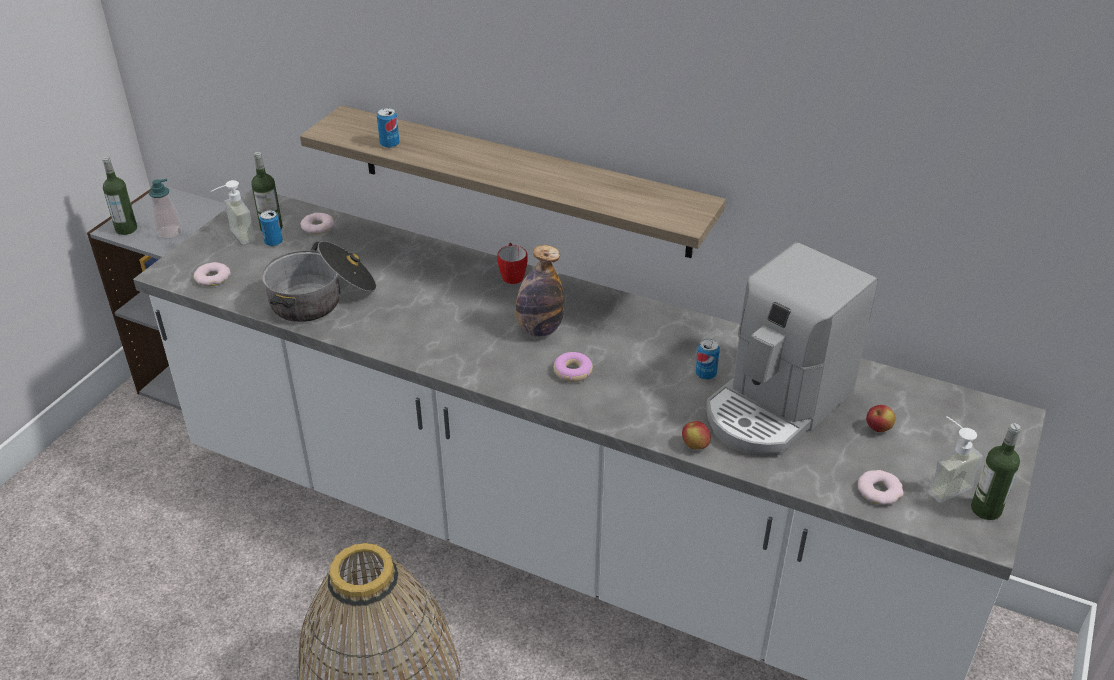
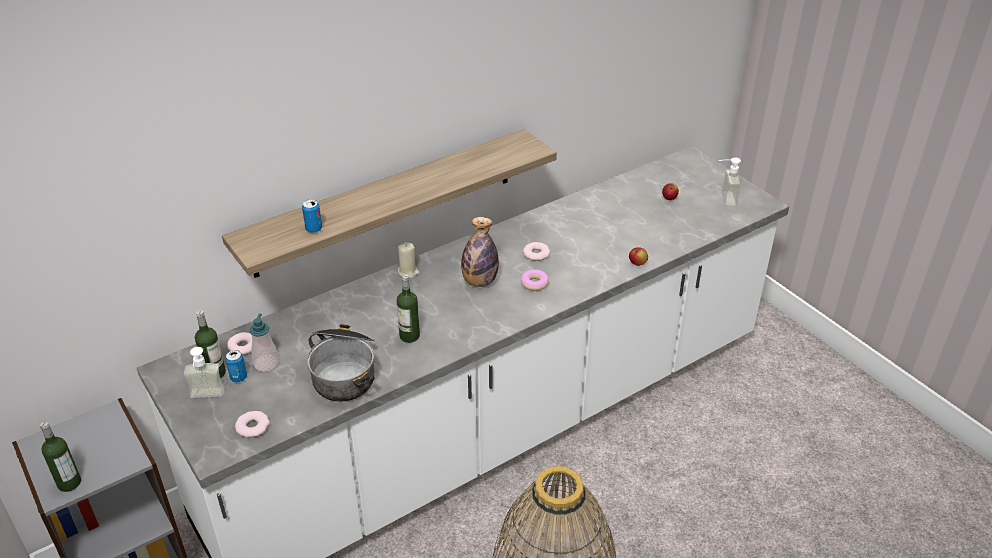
camera: 60 degrees left, 0 degrees up
soap dispenser [149,178,182,239] -> soap dispenser moved to [250,314,279,372]
mug [497,243,528,284] -> beige candle [398,242,420,278]
can [696,339,720,380] -> none
coffee machine [706,242,878,456] -> none
donut [858,470,903,505] -> donut moved to [523,242,550,261]
bottle [971,423,1021,520] -> bottle moved to [397,274,420,343]

